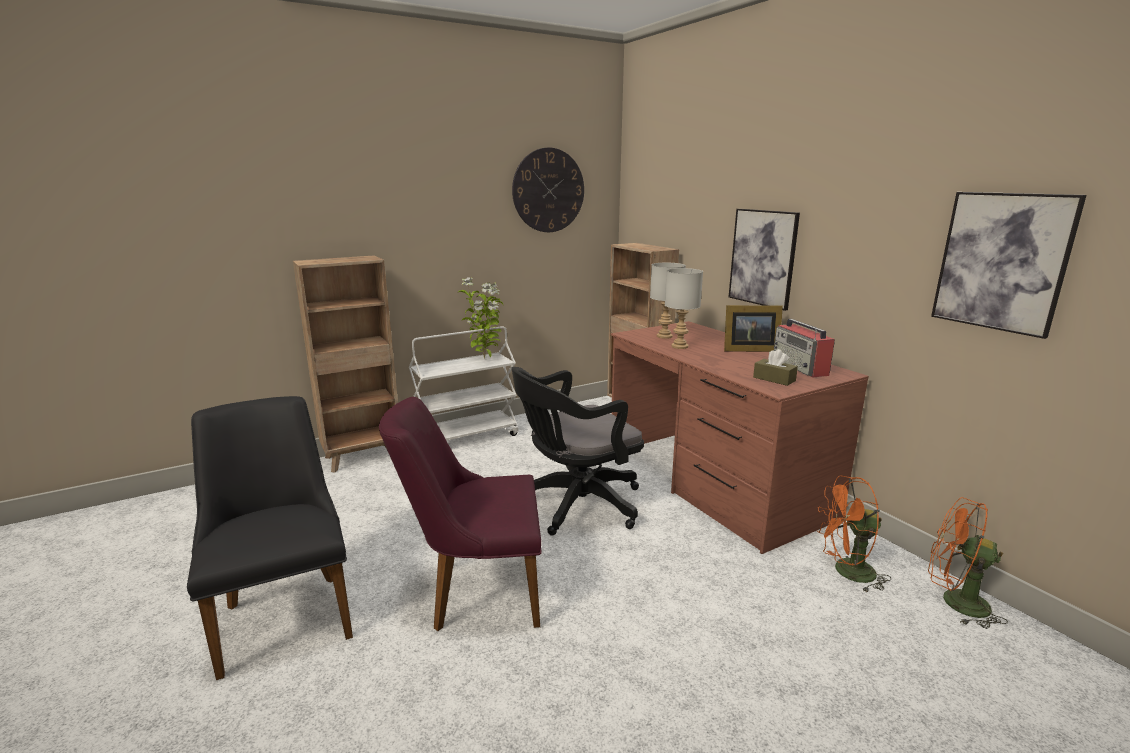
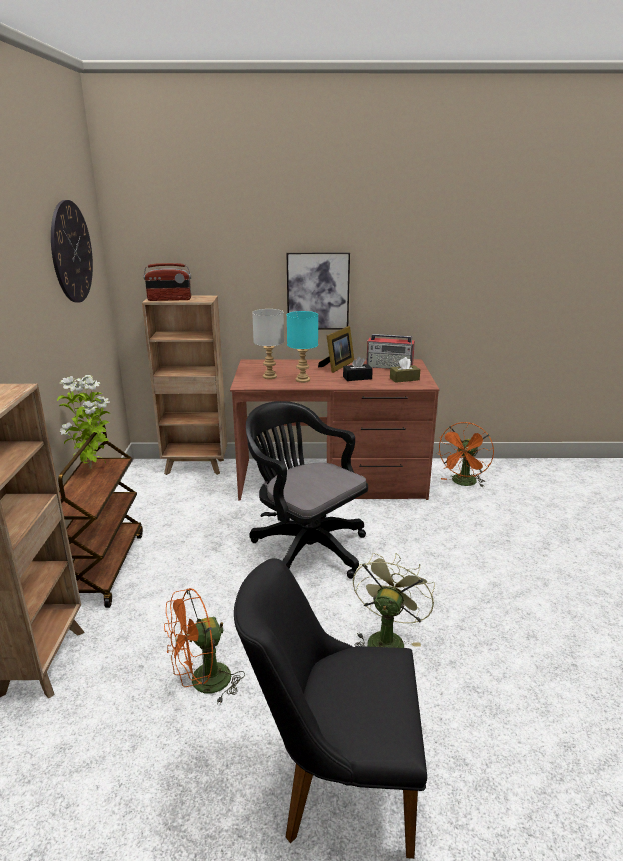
camera: 60 degrees left, 5 degrees up
purple chair [379,397,542,631] -> green fan [353,553,435,648]
white cart [409,326,519,441] -> brown cart [58,425,143,608]
black office chair [512,367,644,536] -> black office chair turned 135 degrees clockwise [246,401,368,579]
grey table lamp [665,268,703,349] -> turquoise table lamp [287,311,318,383]
orange fan [928,497,1008,629] -> orange fan moved to [164,588,245,704]
picture [931,192,1086,339] -> none
none -> radio [143,263,191,301]
none -> black tissue box [343,356,373,381]

